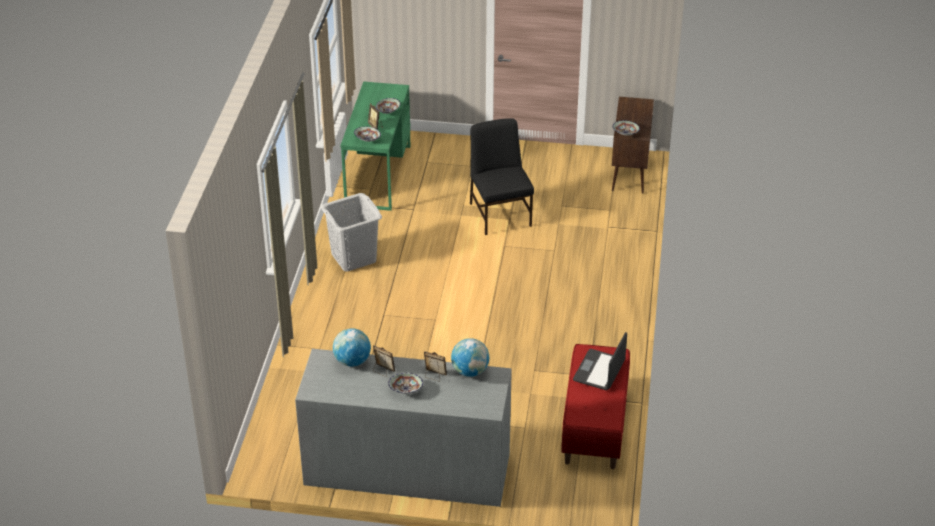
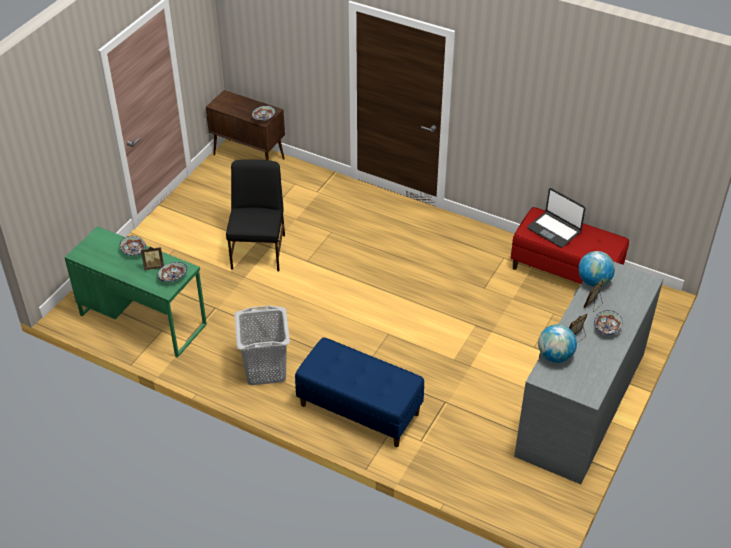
camera: 70 degrees left, 5 degrees up
black chair [470,118,534,235] -> black chair turned 90 degrees clockwise [226,159,285,271]
none -> blue bench [295,337,424,447]

